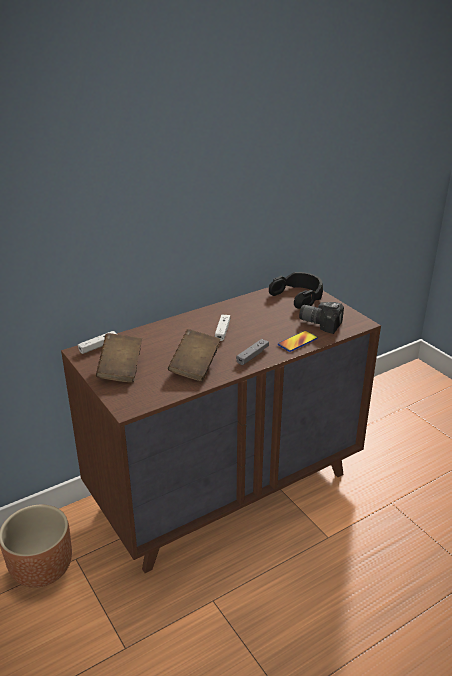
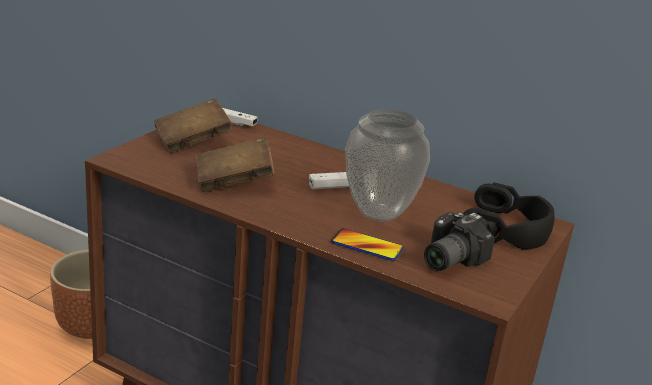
camera: 60 degrees right, 5 degrees down
grey game controller [236,339,269,365] -> none
camera [299,302,344,334] -> camera turned 135 degrees counterclockwise [424,212,495,271]
none -> vase [345,109,430,221]

